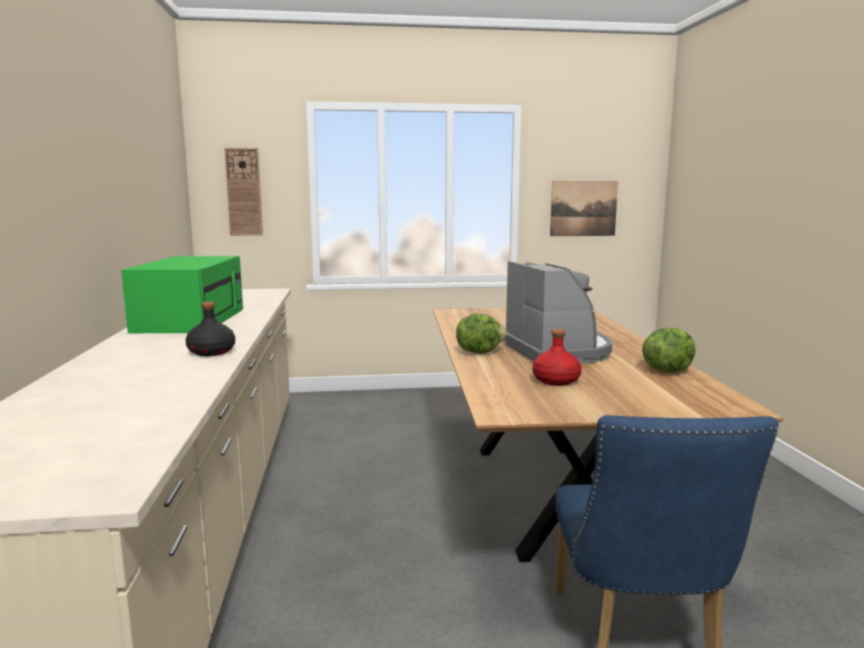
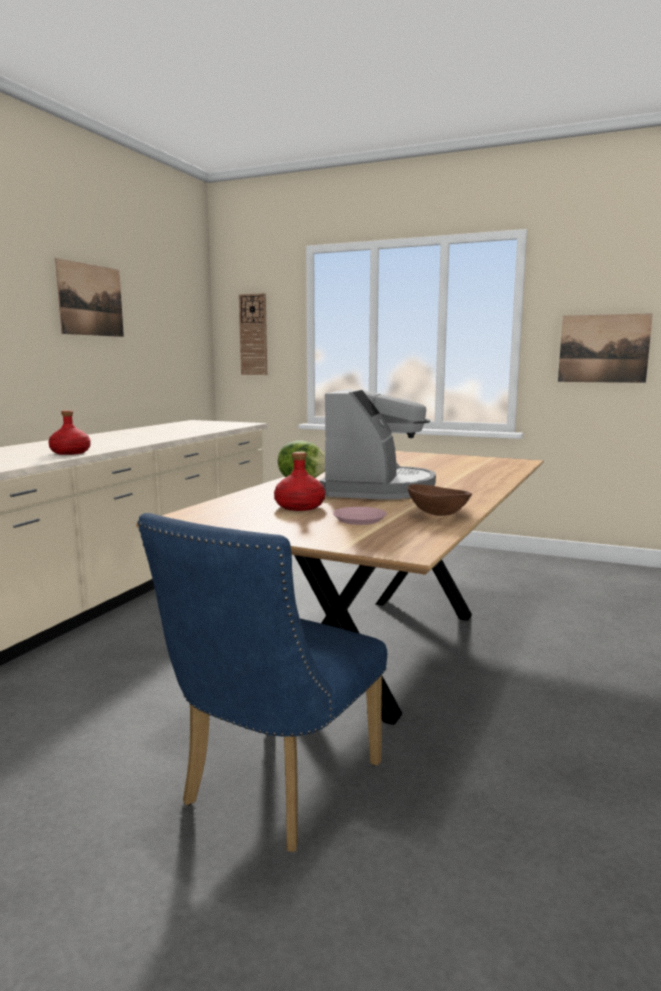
camera: 30 degrees right, 0 degrees up
green microwave [121,256,243,333] -> none
black bottle [185,302,235,356] -> red bottle [48,410,91,455]
lettuce [642,328,696,373] -> brown bowl [408,484,472,516]
none -> picture [55,258,124,337]
none -> pink plate [333,507,387,525]

